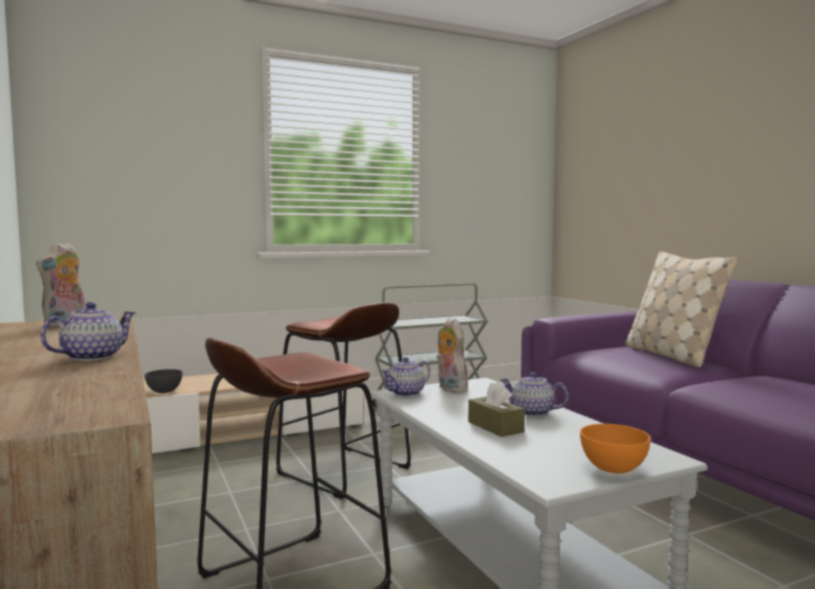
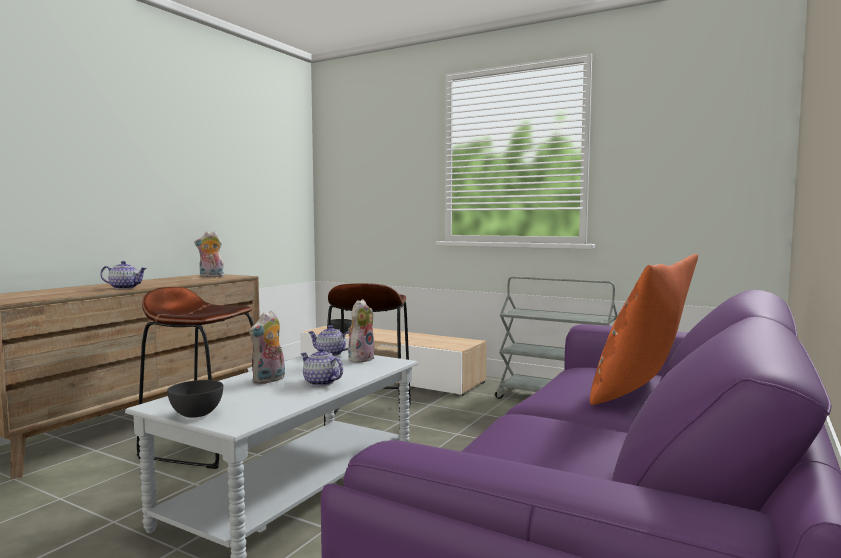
camera: 55 degrees right, 0 degrees up
brown tissue box [468,381,525,437] -> plush toy [249,311,285,384]
teapot [500,372,569,417] -> teapot turned 45 degrees counterclockwise [301,348,343,386]
orange bowl [580,424,651,473] -> grey bowl [167,380,223,418]
beige pillow [625,251,738,368] -> orange pillow [590,254,698,405]

